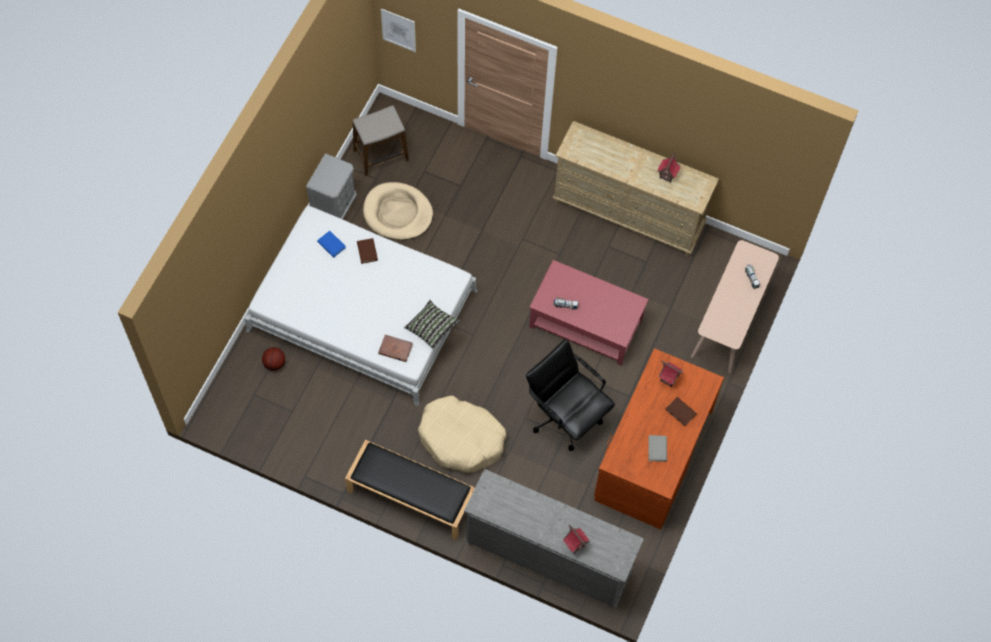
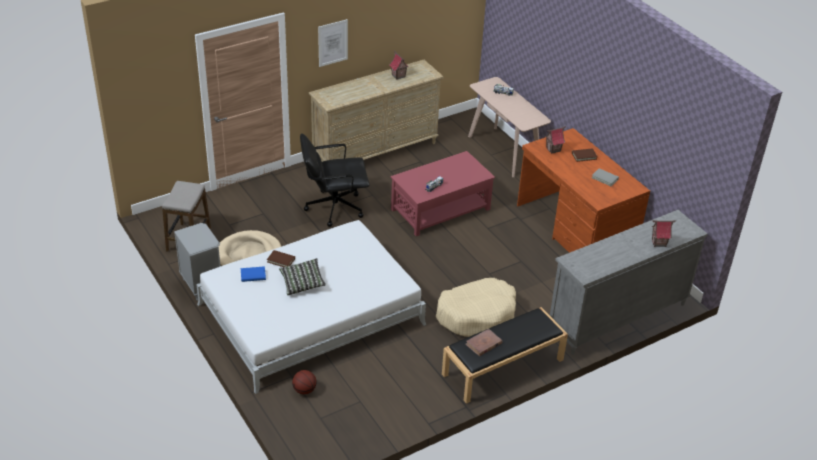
camera: 55 degrees left, 25 degrees down
brown book [378,335,413,362] -> brown book moved to [465,329,502,356]
picture [381,9,416,52] -> picture moved to [318,19,348,67]
pillow [404,300,460,349] -> pillow moved to [279,258,326,295]
black office chair [526,339,615,451] -> black office chair moved to [300,133,370,227]

